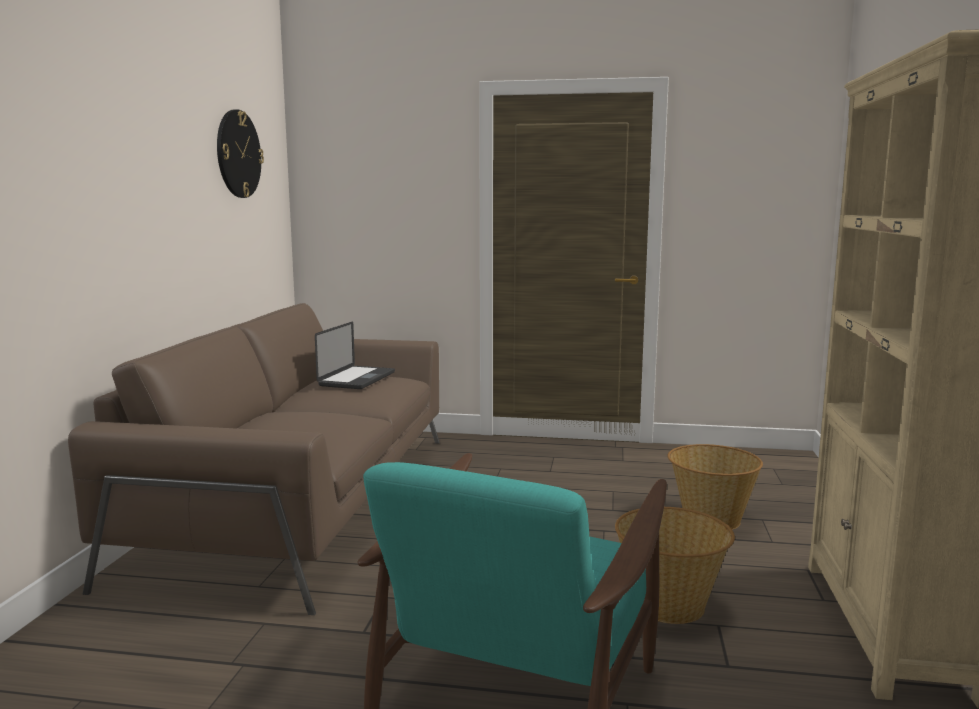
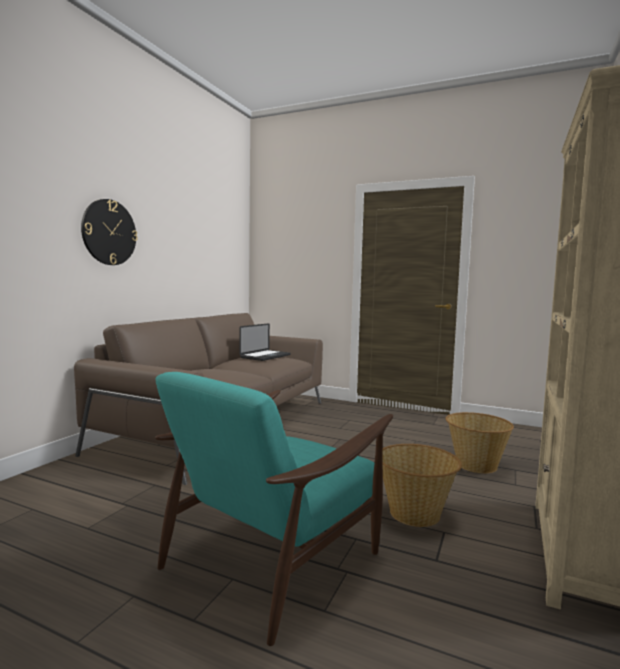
camera: 15 degrees right, 5 degrees down
wall clock [217,110,264,198] -> wall clock moved to [81,199,138,265]

